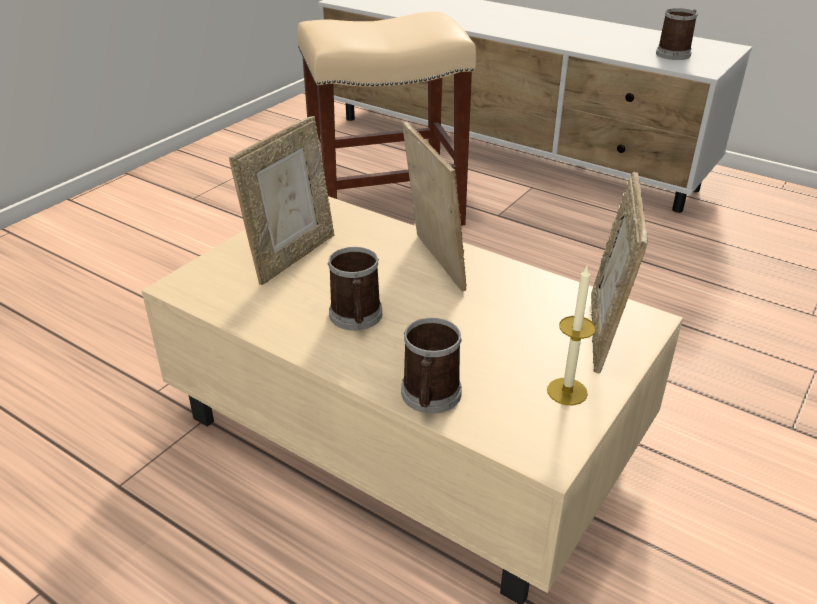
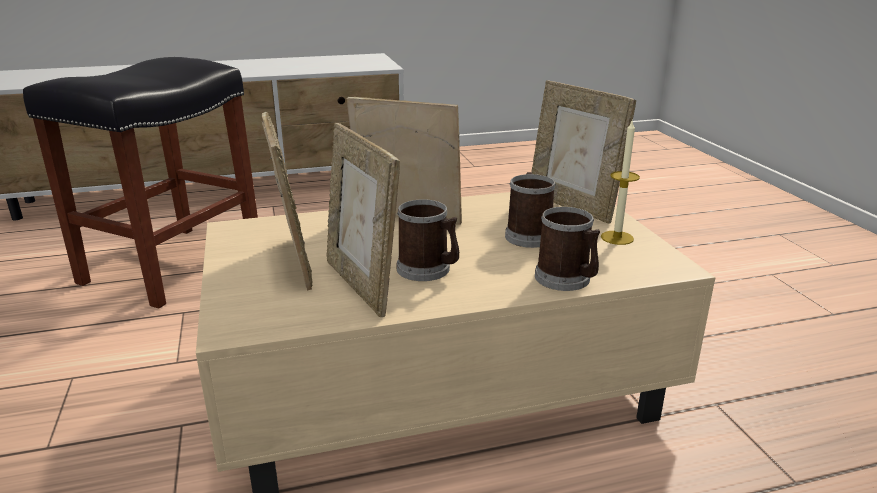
camera: 50 degrees left, 10 degrees down
beige stool [297,12,476,226] -> black stool [23,57,258,309]
mug [656,8,698,60] -> mug moved to [505,172,556,248]
none -> picture frame [327,123,400,317]

